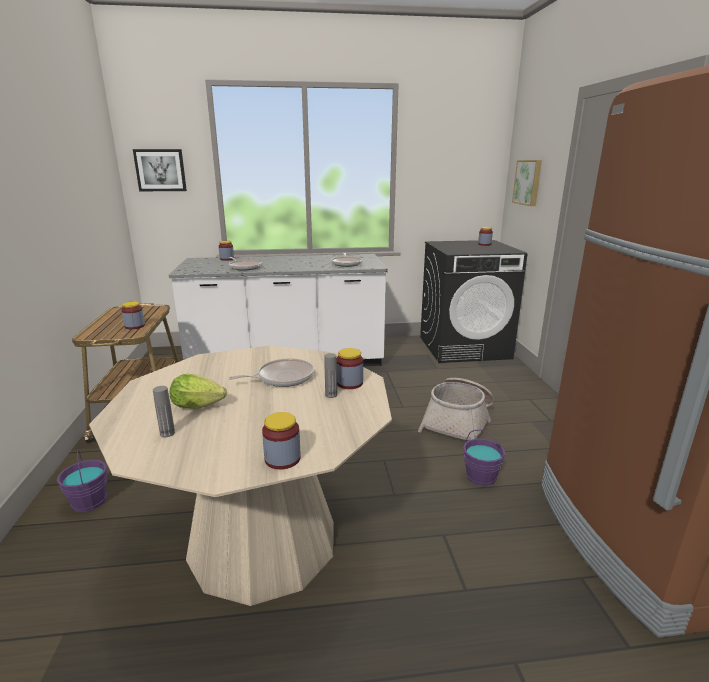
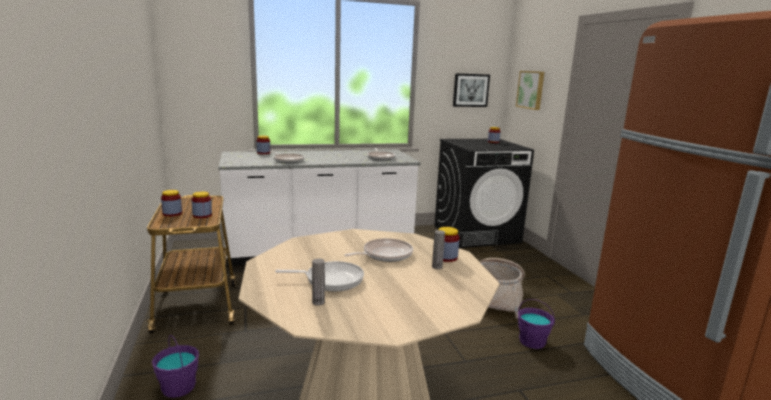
camera: 10 degrees left, 5 degrees down
picture [133,149,187,191] -> picture moved to [453,73,490,107]
lettuce [170,374,227,409] -> frying pan [275,261,364,291]
jar [262,412,301,470] -> jar moved to [161,190,182,217]

